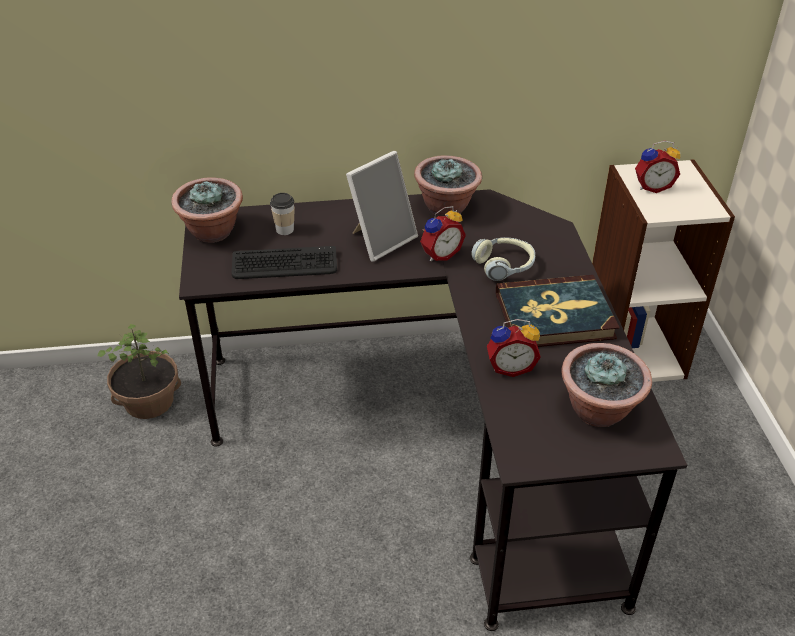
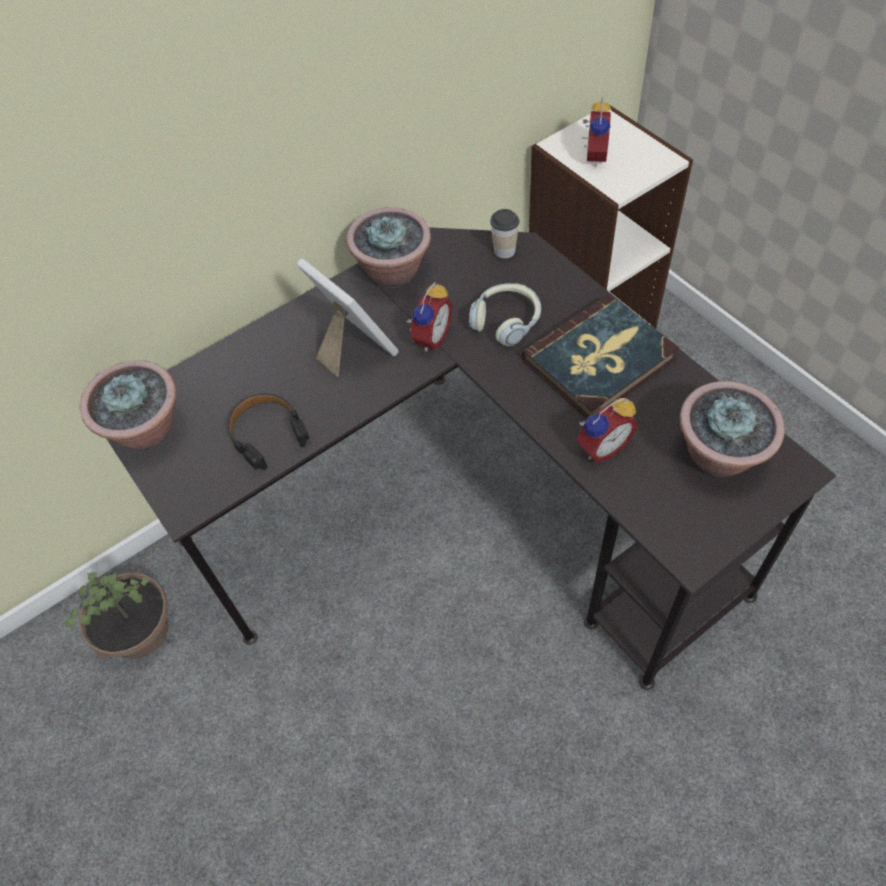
camera: 25 degrees left, 15 degrees up
keyboard [232,246,337,279] -> black headphones [228,394,309,470]
cup [270,193,295,235] -> cup moved to [490,209,519,259]
picture frame [346,151,418,261] -> picture frame turned 60 degrees counterclockwise [297,258,399,377]
alarm clock [635,140,680,193] -> alarm clock turned 45 degrees counterclockwise [581,96,611,167]

